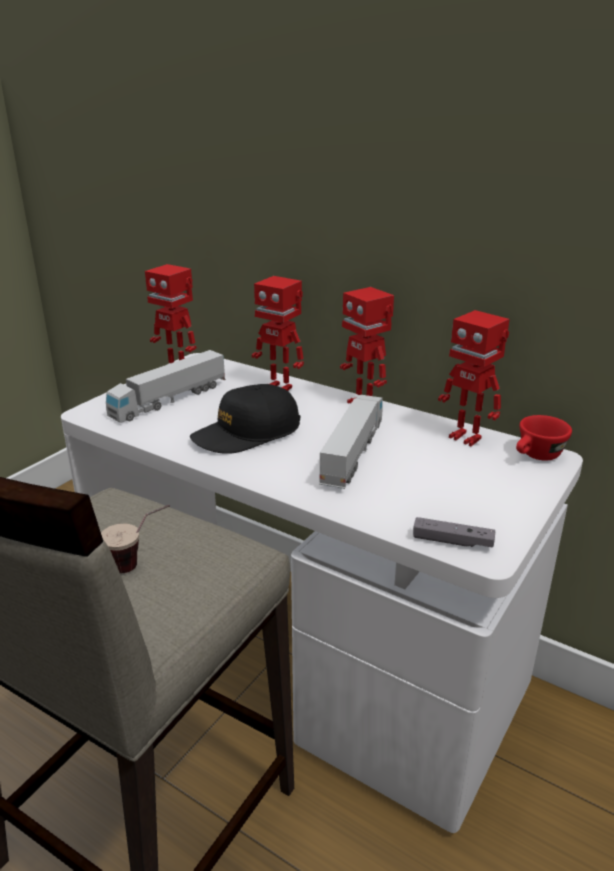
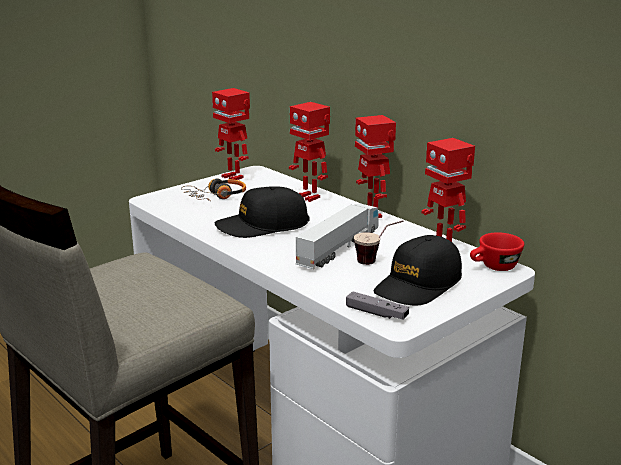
camera: 15 degrees right, 5 degrees down
cup [101,505,170,573] -> cup moved to [354,221,404,265]
toy truck [106,350,226,423] -> headphones [181,178,246,201]
none -> black cap [374,235,462,305]

